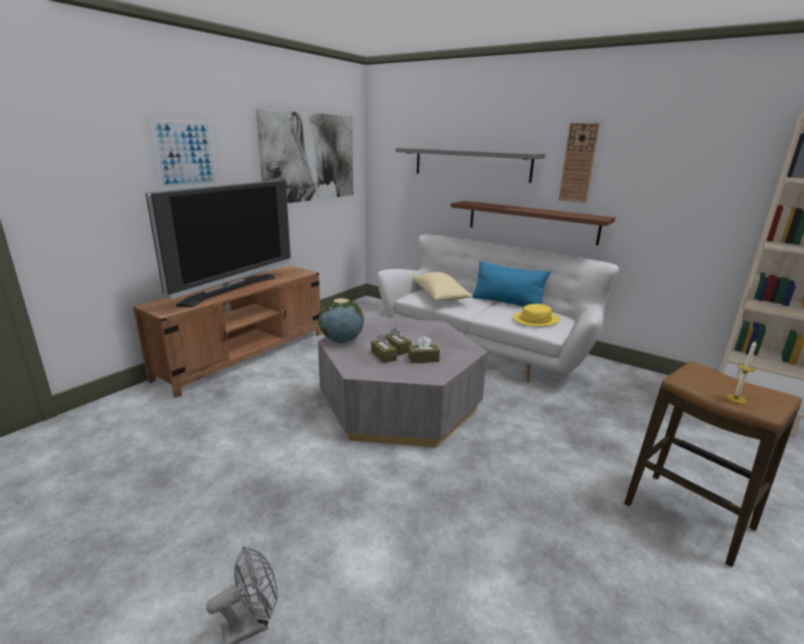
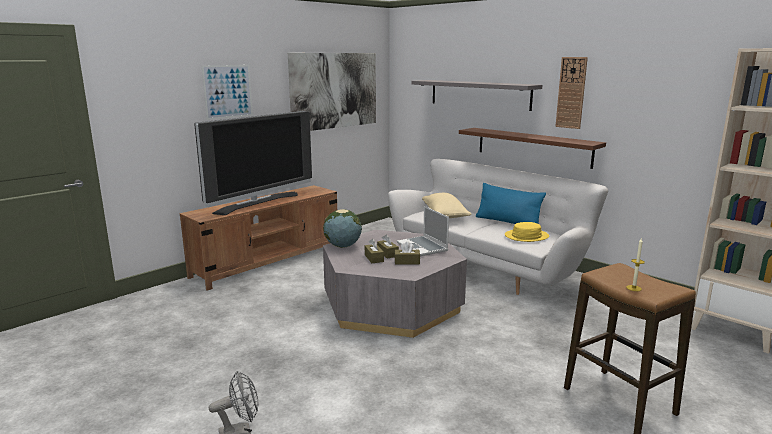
camera: 10 degrees right, 5 degrees down
none -> laptop [397,206,449,256]

